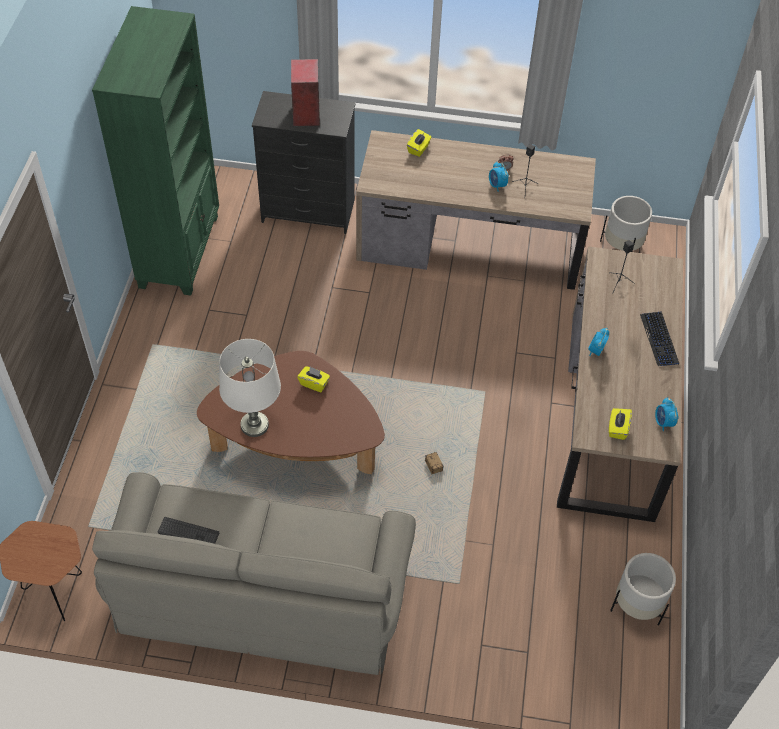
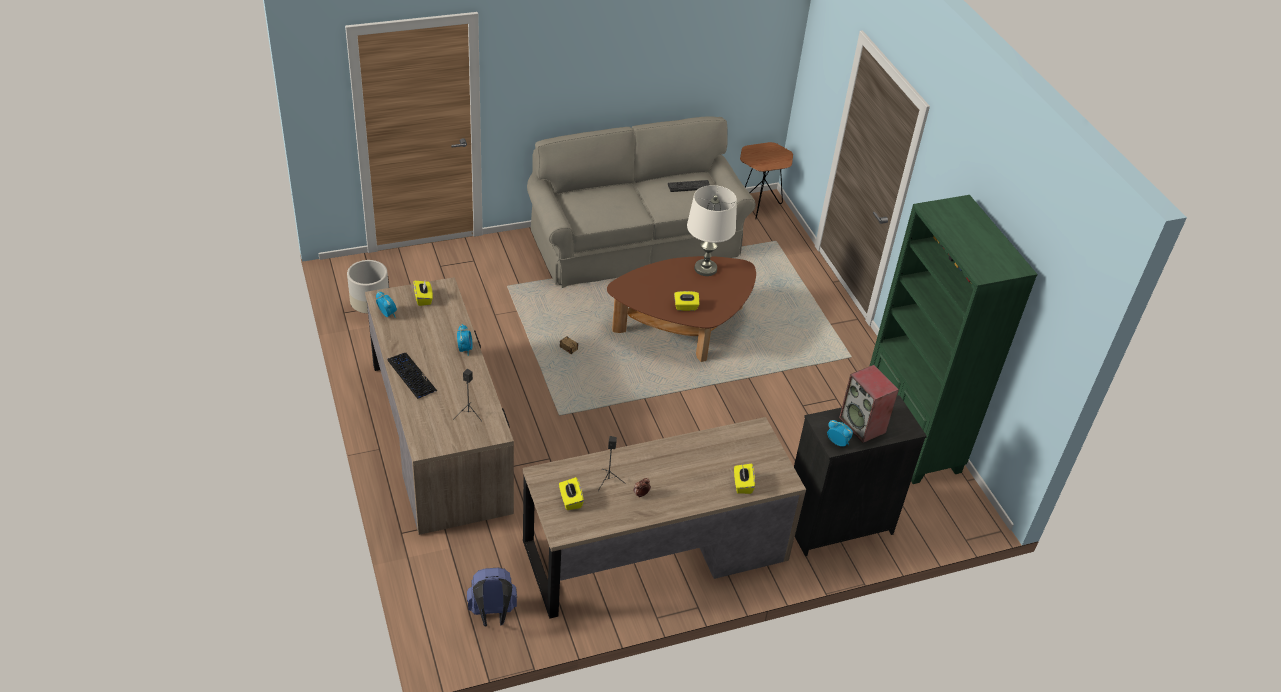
camera: 150 degrees right, 10 degrees down
alarm clock [489,161,509,192] -> alarm clock moved to [827,420,853,447]
white planter [600,196,652,252] -> blue backpack [467,568,517,627]
none -> yellow tissue box [559,477,584,510]

